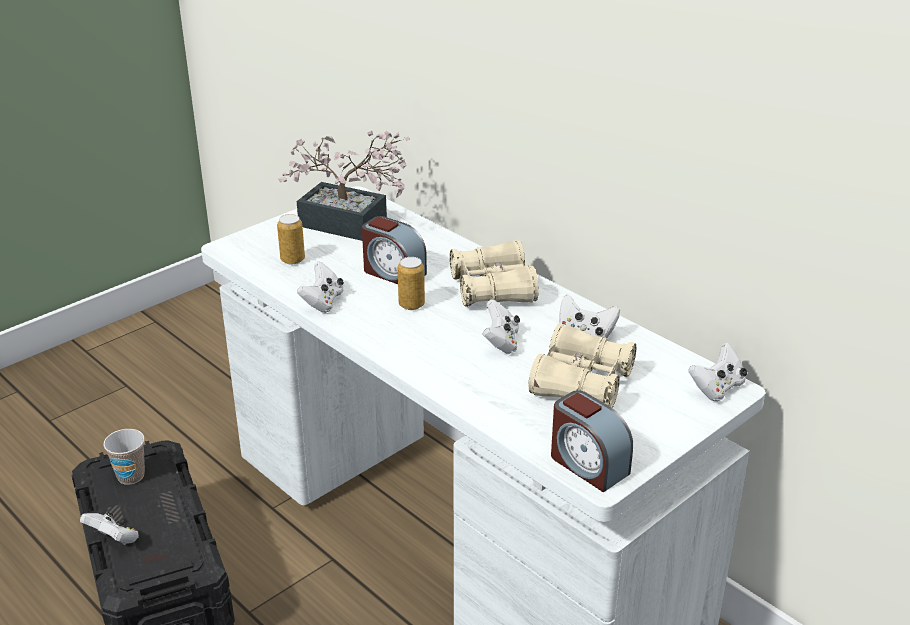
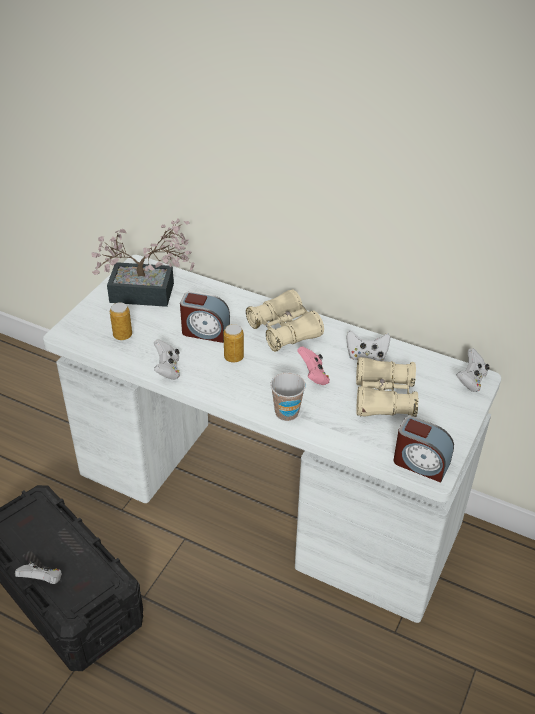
camera: 20 degrees left, 10 degrees up
cup [103,429,145,485] -> cup moved to [270,373,306,421]
white game controller [482,299,520,354] -> pink game controller [297,346,330,385]

